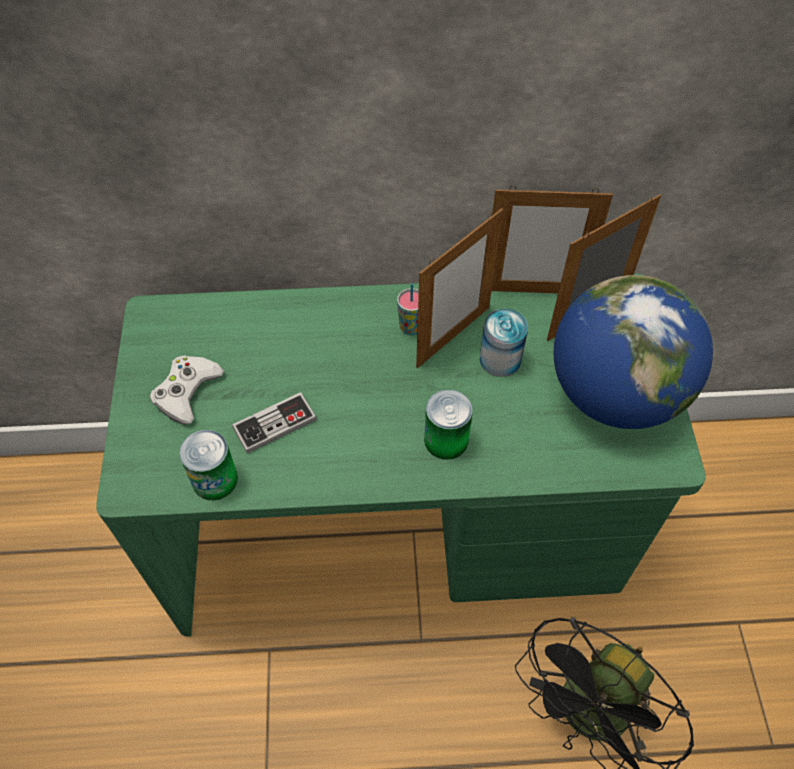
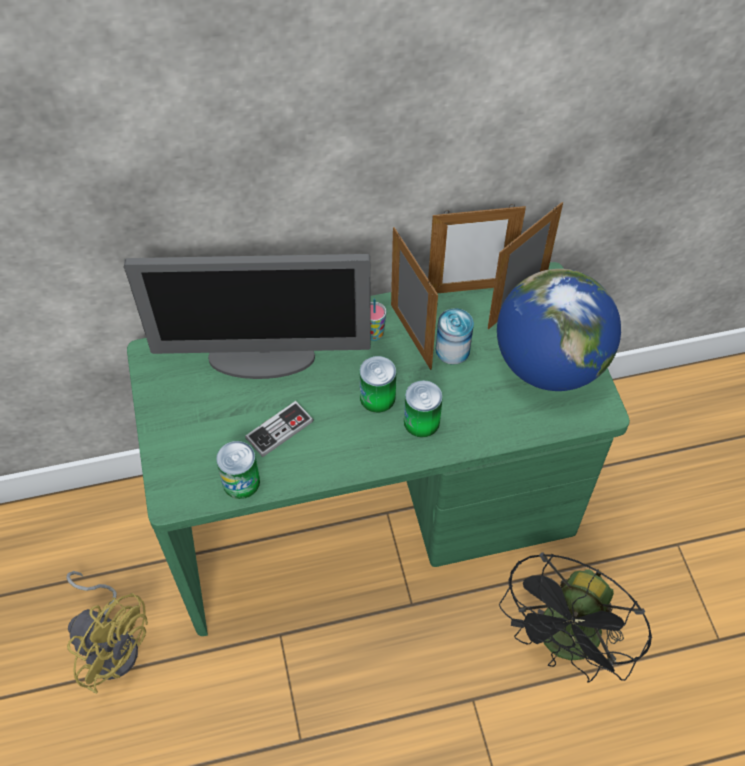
camera: 10 degrees left, 0 degrees up
white game controller [150,355,224,425] -> none
picture frame [416,208,503,368] -> picture frame turned 60 degrees counterclockwise [391,227,438,370]
none -> yellow fan [66,571,148,694]
none -> monitor [124,254,371,379]
none -> can [360,356,396,413]

